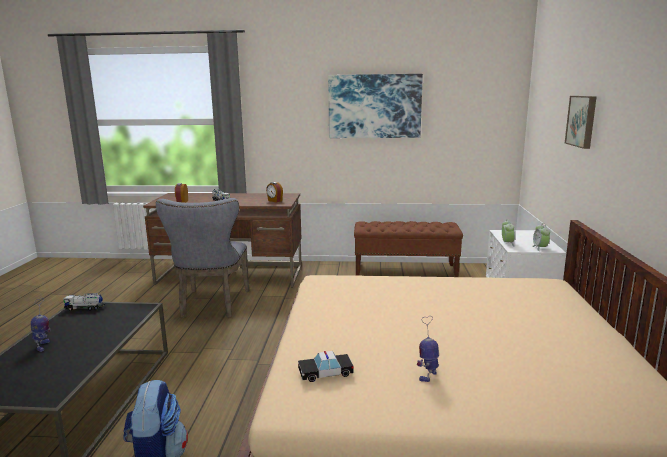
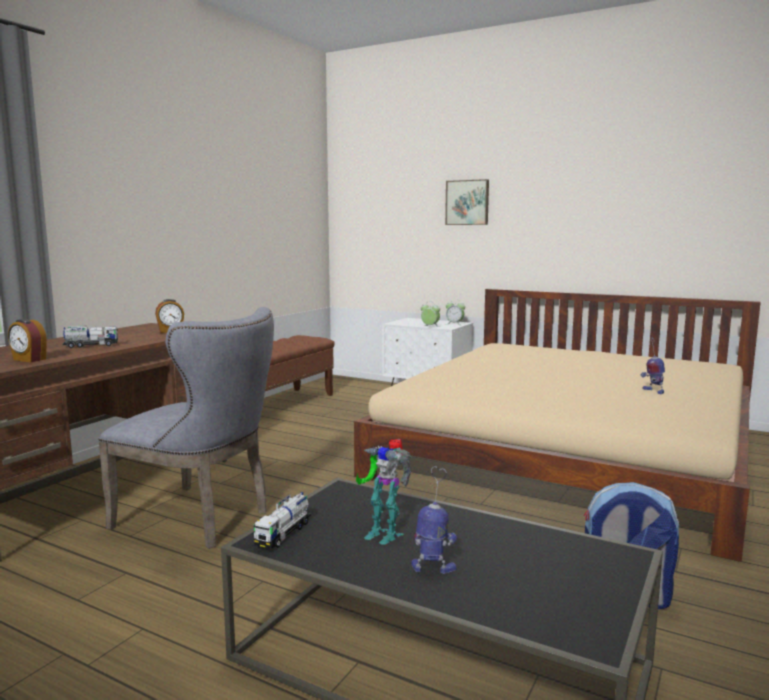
camera: 65 degrees left, 5 degrees down
toy car [298,351,354,382] -> none
picture [328,74,423,138] -> none
none -> toy robot [356,438,412,545]

